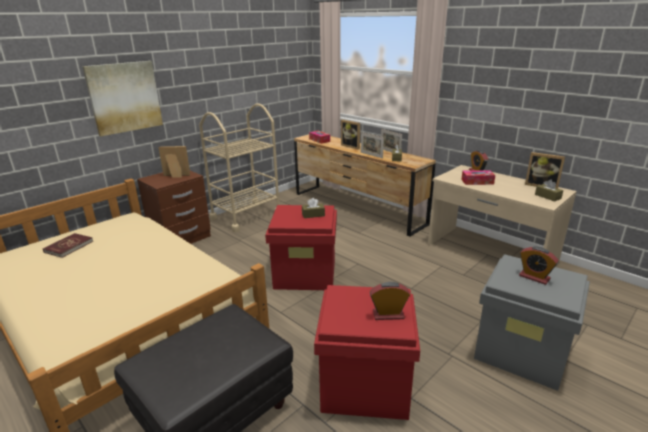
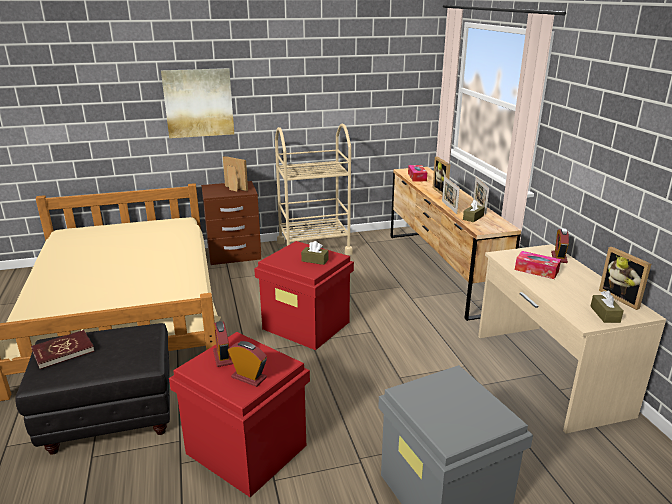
camera: 30 degrees right, 0 degrees up
red book [43,233,93,258] -> red book moved to [31,330,94,369]
alarm clock [519,247,559,285] -> alarm clock moved to [213,321,233,367]

